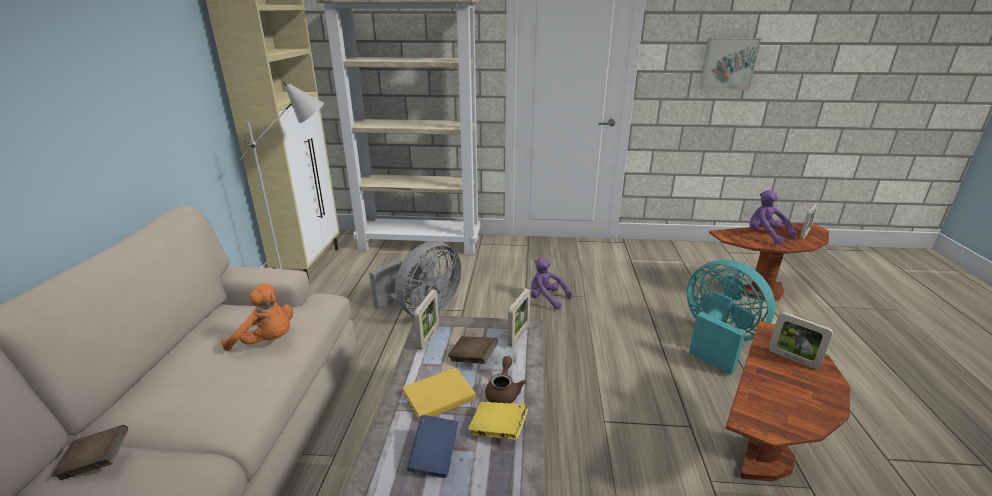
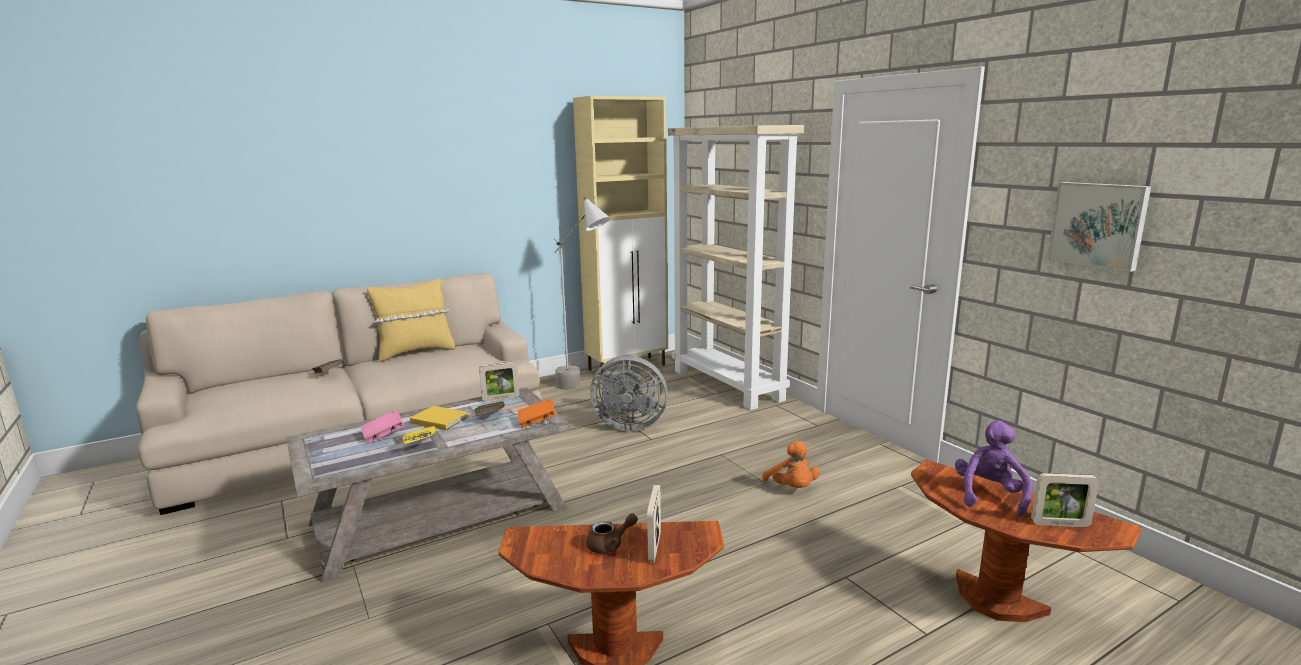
camera: 55 degrees right, 10 degrees down
orange plush toy [222,284,293,351] -> orange plush toy moved to [762,441,819,488]
blue book [407,415,458,478] -> pink book [360,410,404,443]
brown teapot [485,356,526,403] -> brown teapot moved to [586,513,638,553]
picture frame [508,288,531,347] -> orange book [518,398,556,428]
purple plush toy [531,258,572,310] -> none
turquoise fan [687,260,775,375] -> none
none -> yellow pillow [367,279,455,362]

